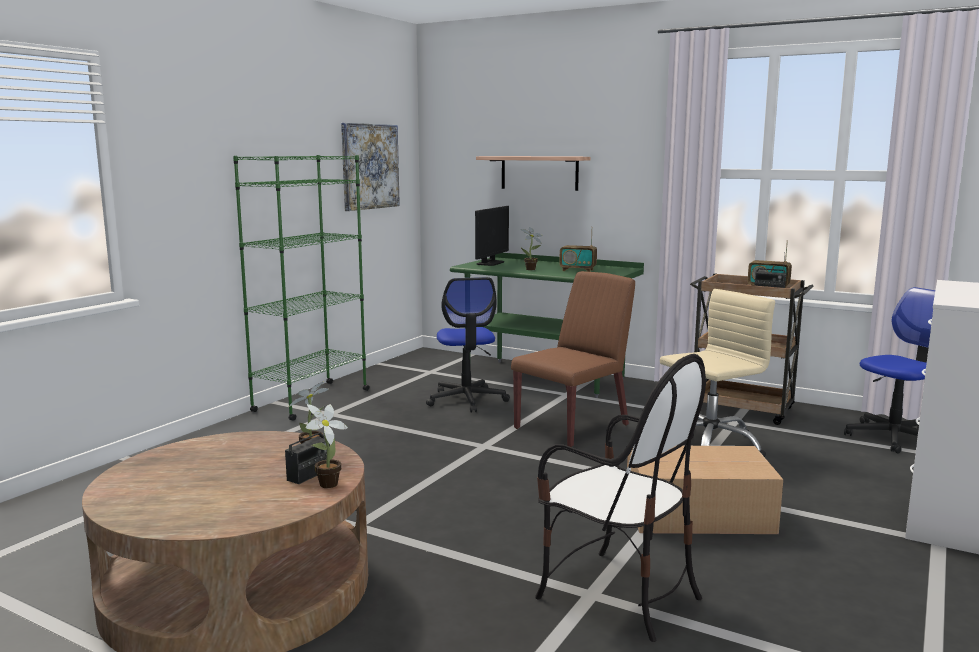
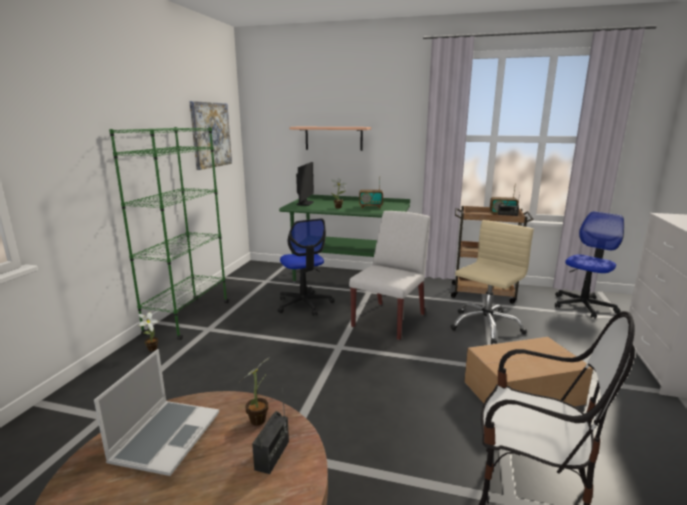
camera: 15 degrees left, 5 degrees up
potted plant [306,404,348,488] -> potted plant moved to [138,312,160,351]
brown chair [511,271,635,447] -> white chair [349,211,430,340]
none -> laptop [94,349,219,476]

